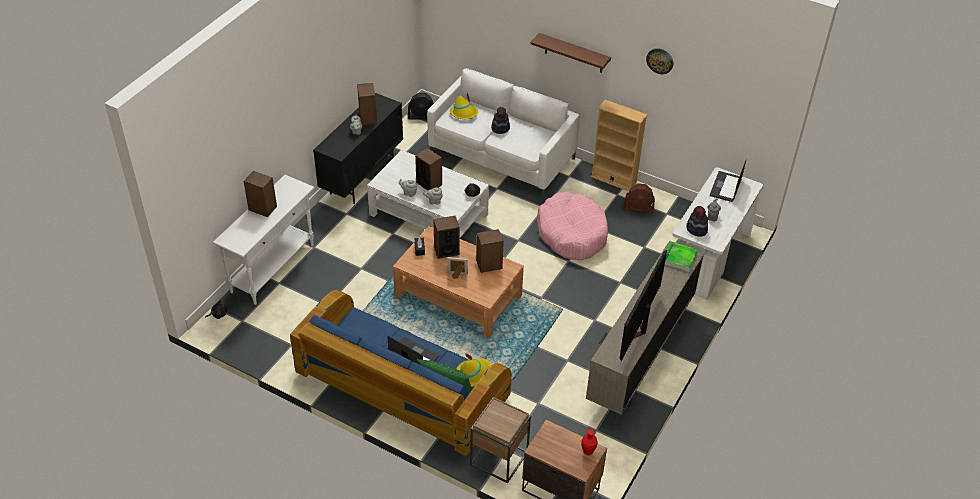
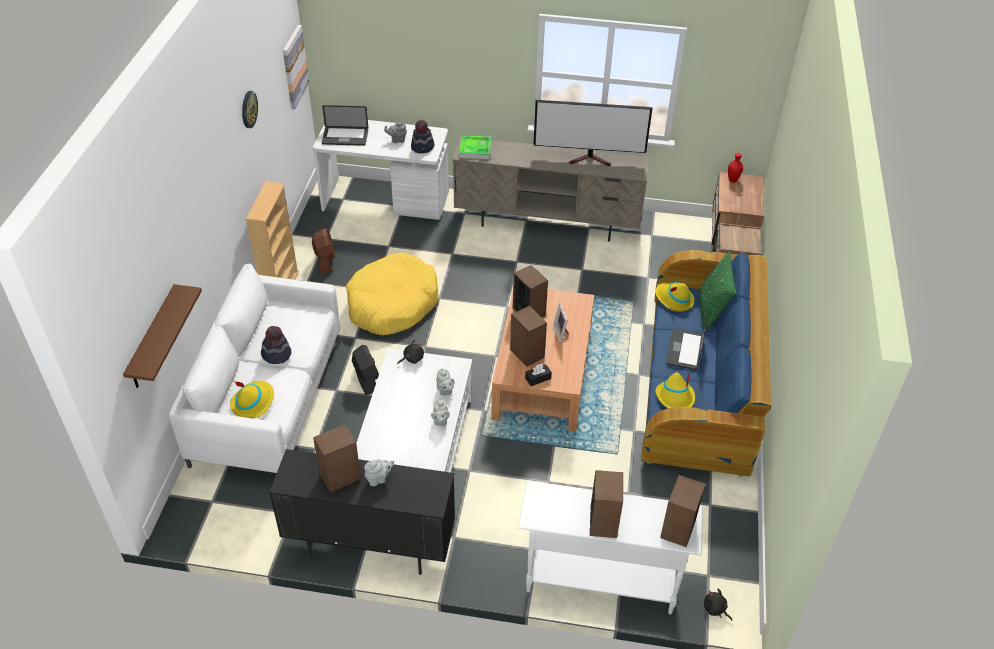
camera: 110 degrees left, 0 degrees up
black fan [408,93,434,119] -> black fan moved to [352,345,379,395]
speaker [415,148,442,191] -> speaker moved to [660,475,705,547]
brown shelf [530,33,611,73] -> brown shelf moved to [123,284,202,388]
pink dog bed [537,192,608,260] -> yellow dog bed [346,253,439,335]
none -> picture [283,25,309,110]
none -> yellow hat [656,371,695,409]

